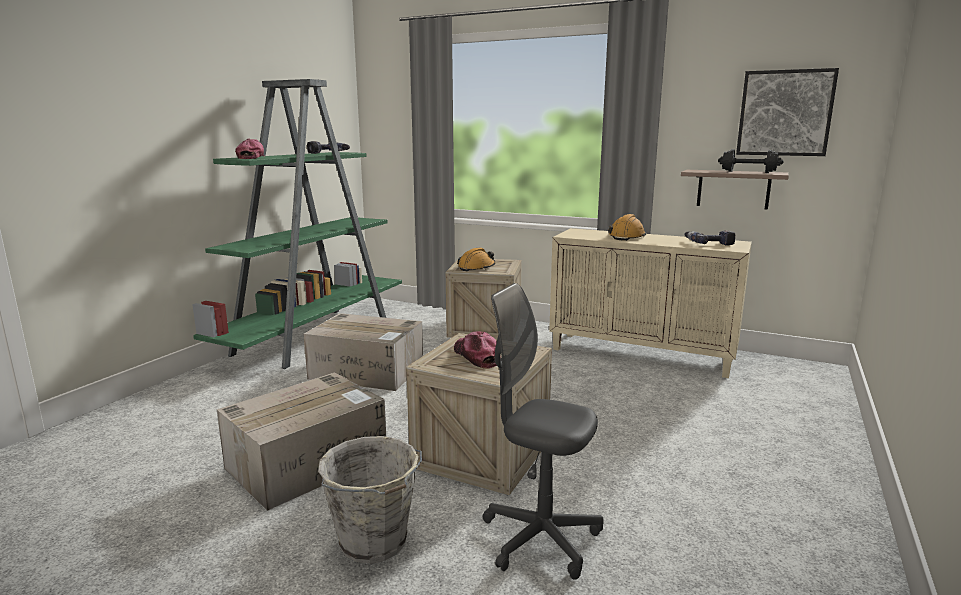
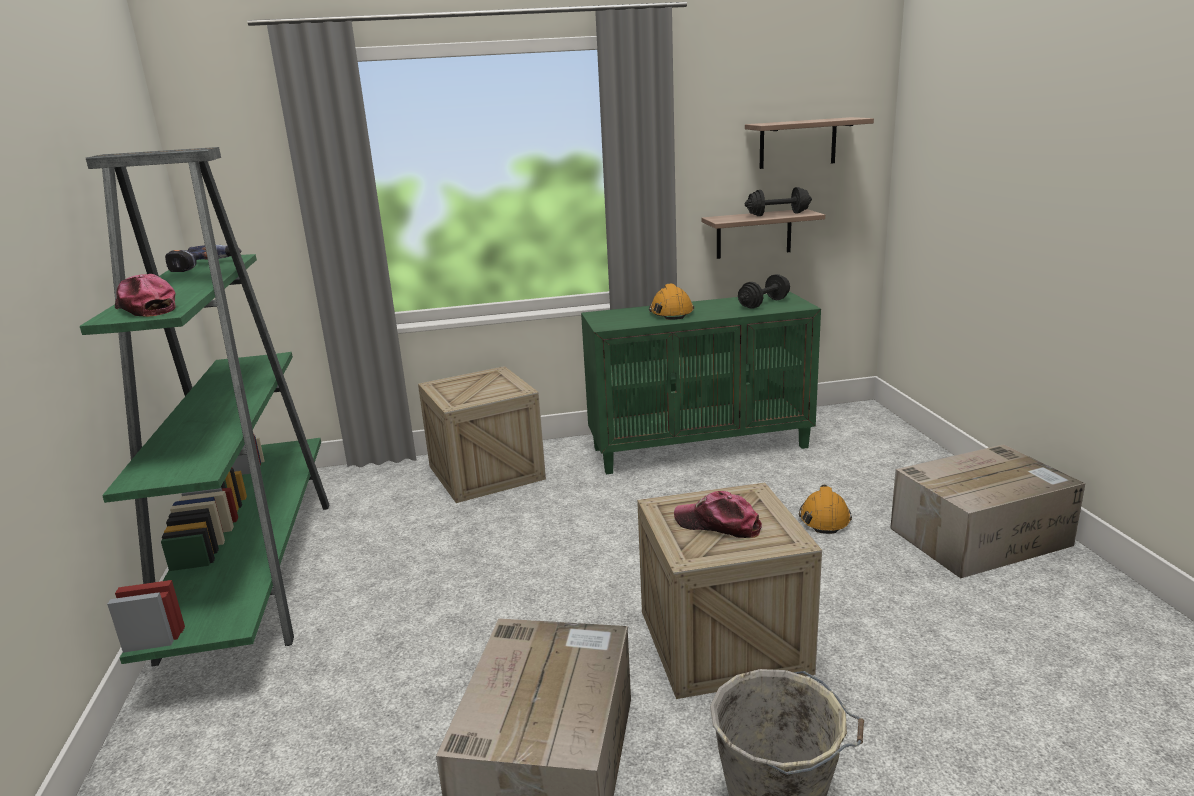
camera: 35 degrees left, 5 degrees up
cardboard box [303,313,423,391] -> cardboard box moved to [890,444,1085,578]
orange hard hat [457,247,495,271] -> orange hard hat moved to [799,484,852,534]
grey office chair [483,283,604,579] -> none
beige cabinet [549,228,752,378] -> green cabinet [581,292,821,474]
power drill [685,231,735,246] -> black dumbbell [738,274,790,309]
picture [736,68,839,156] -> shelf [745,117,874,169]

